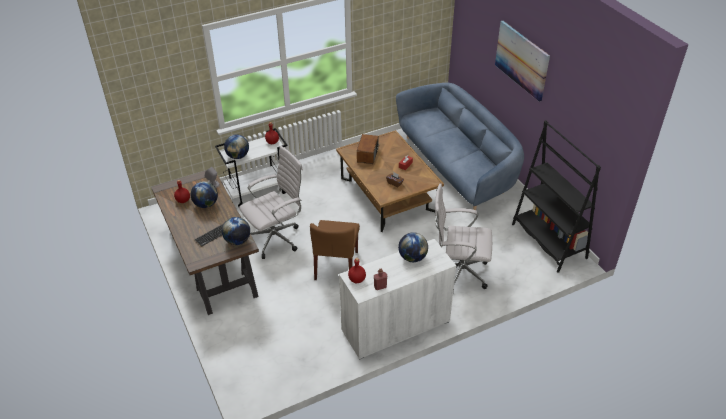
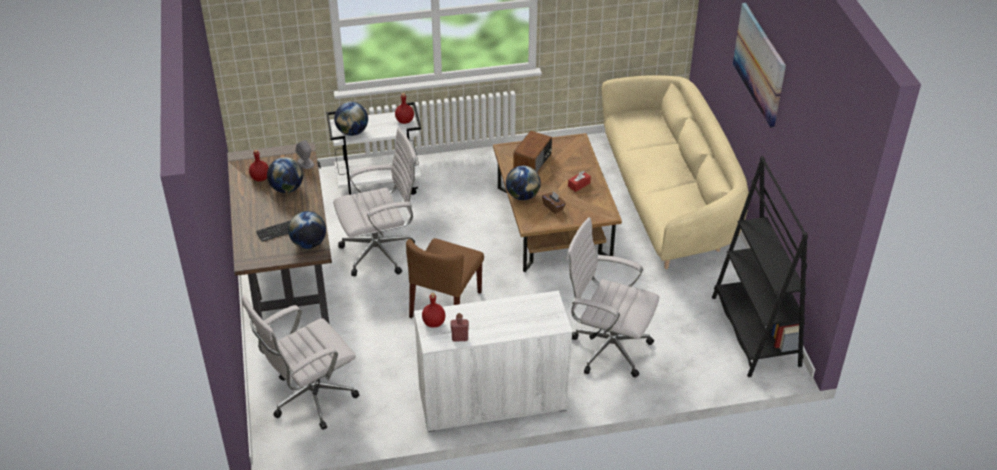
camera: 15 degrees right, 0 degrees up
blue sofa [396,83,524,210] -> beige sofa [602,75,749,269]
globe [398,232,428,262] -> globe moved to [506,166,541,200]
none -> white office chair [242,296,360,430]

